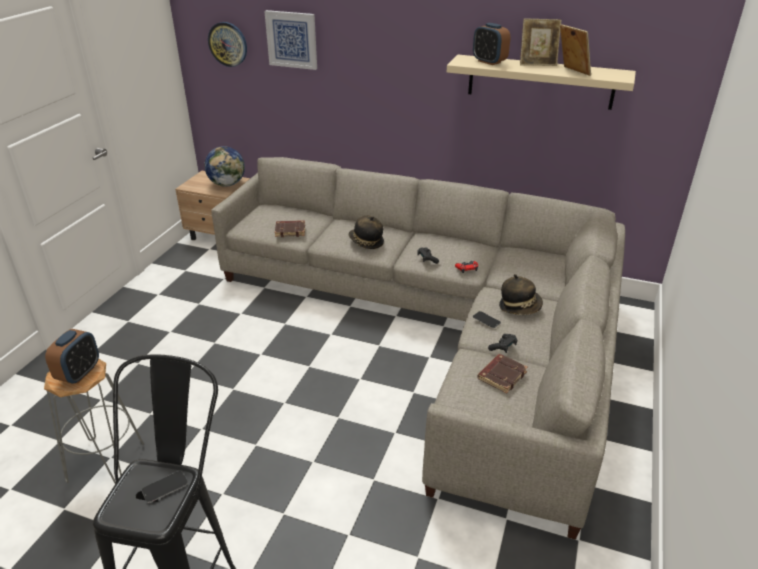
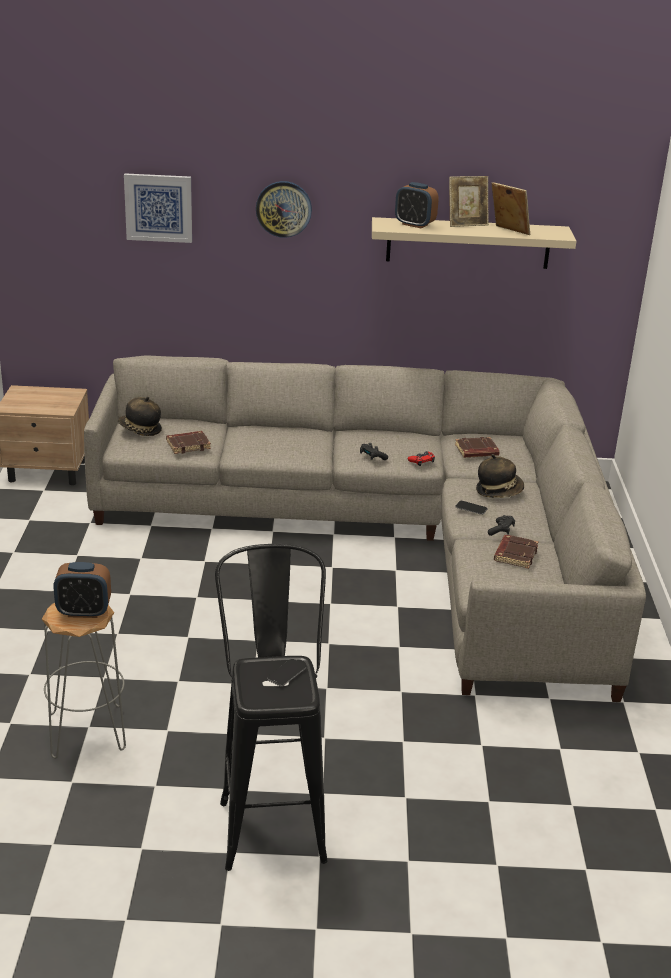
camera: 20 degrees left, 5 degrees down
alarm clock [45,329,99,384] -> alarm clock turned 90 degrees clockwise [53,562,111,618]
globe [204,146,245,187] -> none
wall clock [208,22,247,67] -> wall clock moved to [256,181,312,238]
hat [349,216,384,249] -> hat moved to [118,397,162,436]
none -> brown book [455,437,500,458]

